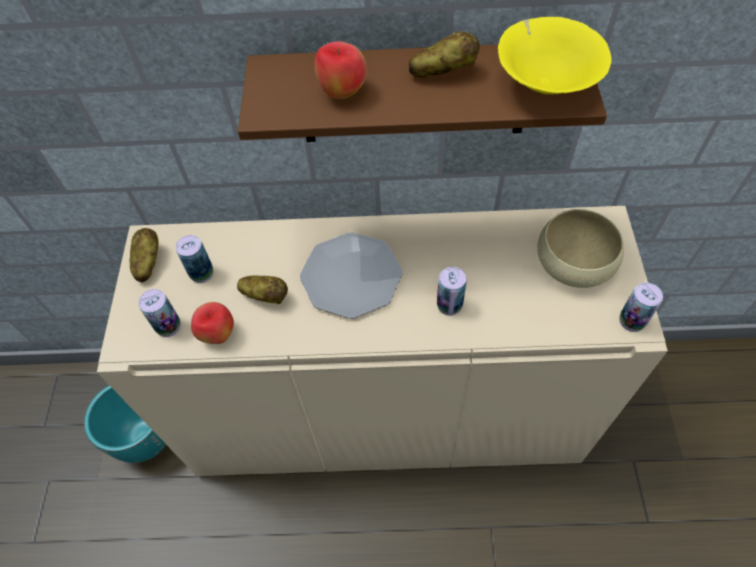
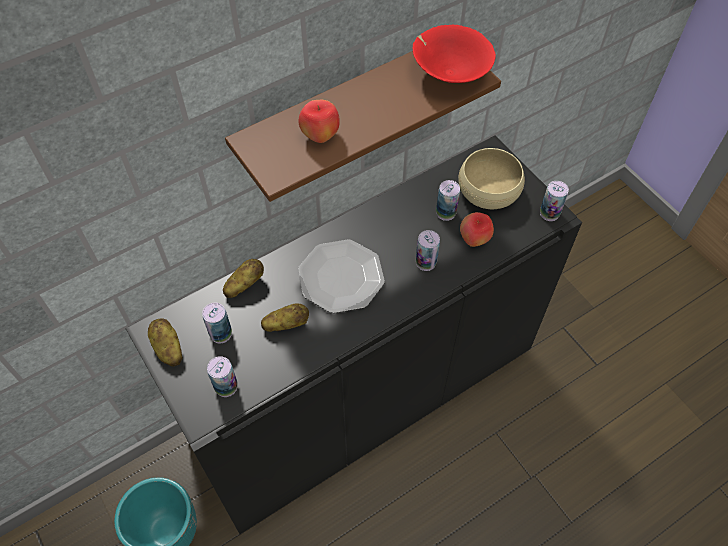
camera: 35 degrees left, 0 degrees up
beige cabinet [97,206,668,476] -> black cabinet [125,135,582,534]
apple [191,302,234,344] -> apple moved to [460,212,494,247]
potato [409,32,480,78] -> potato moved to [223,259,264,298]
yellow bowl [498,17,612,94] -> red bowl [412,25,496,83]
none -> can [436,180,460,221]

